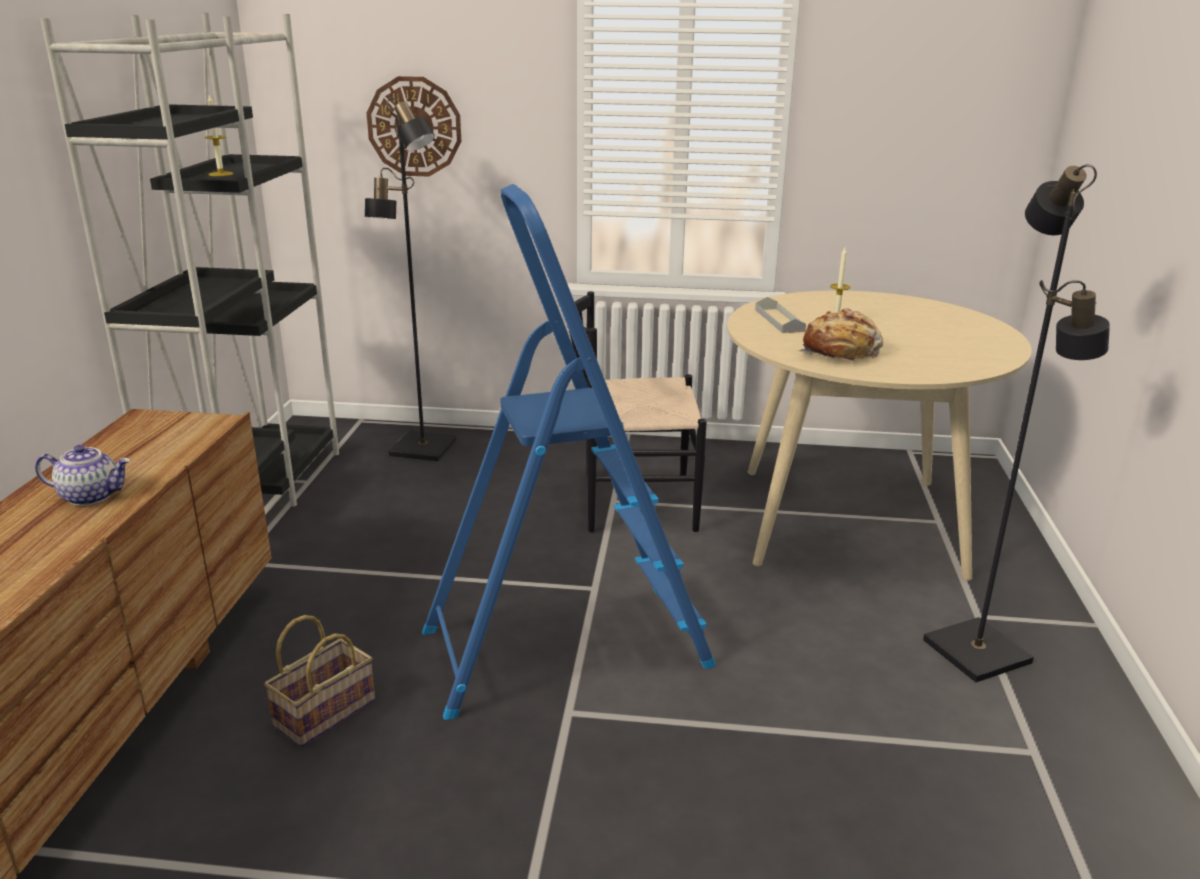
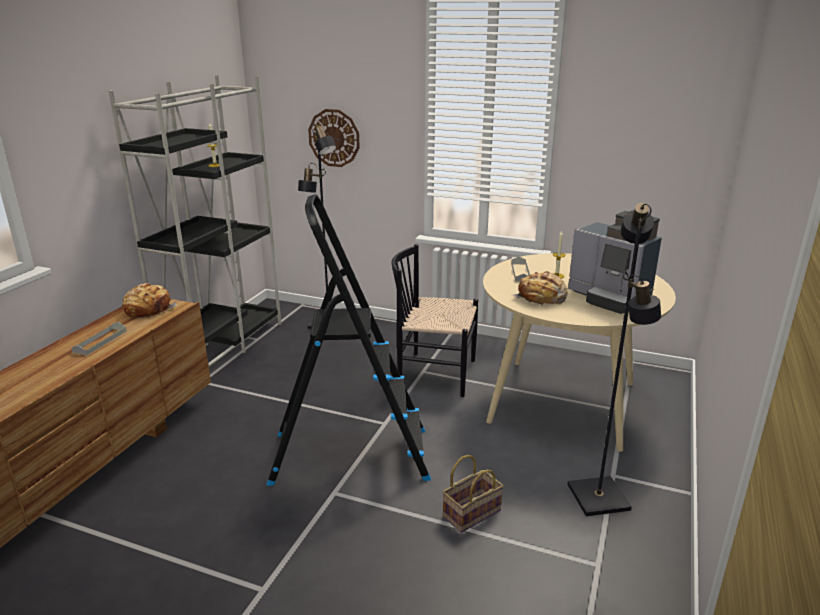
camera: 15 degrees right, 0 degrees up
teapot [35,445,131,506] -> grey tray [71,322,127,356]
basket [264,615,375,747] -> basket moved to [442,455,504,533]
blue step ladder [422,184,716,720] -> black step ladder [266,194,431,486]
none -> bread [122,283,178,318]
none -> coffee machine [568,211,662,314]

